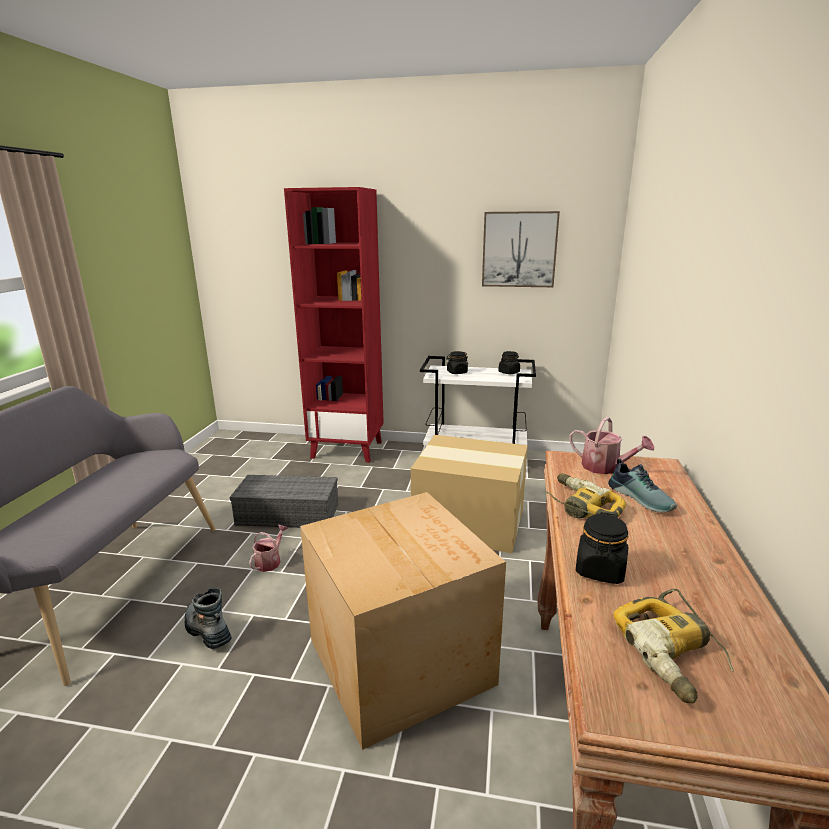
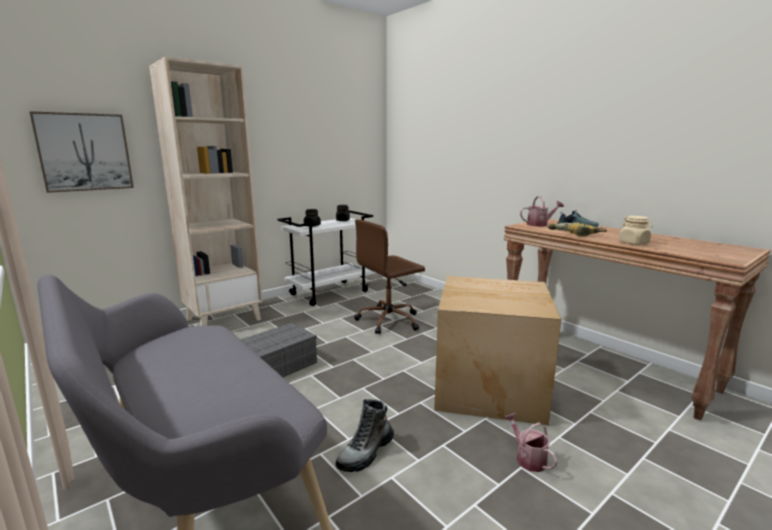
camera: 50 degrees left, 5 degrees down
boot [185,588,232,649] -> boot turned 45 degrees counterclockwise [335,399,394,472]
watering can [249,525,288,572] -> watering can moved to [504,413,558,472]
red bookcase [284,187,384,463] -> beige bookcase [149,57,262,326]
cardboard box [411,435,528,553] -> brown office chair [354,219,425,335]
picture [482,211,560,287] -> picture moved to [29,111,134,193]
black jar [576,512,629,584] -> beige jar [619,216,653,245]
power drill [613,589,734,703] -> none

